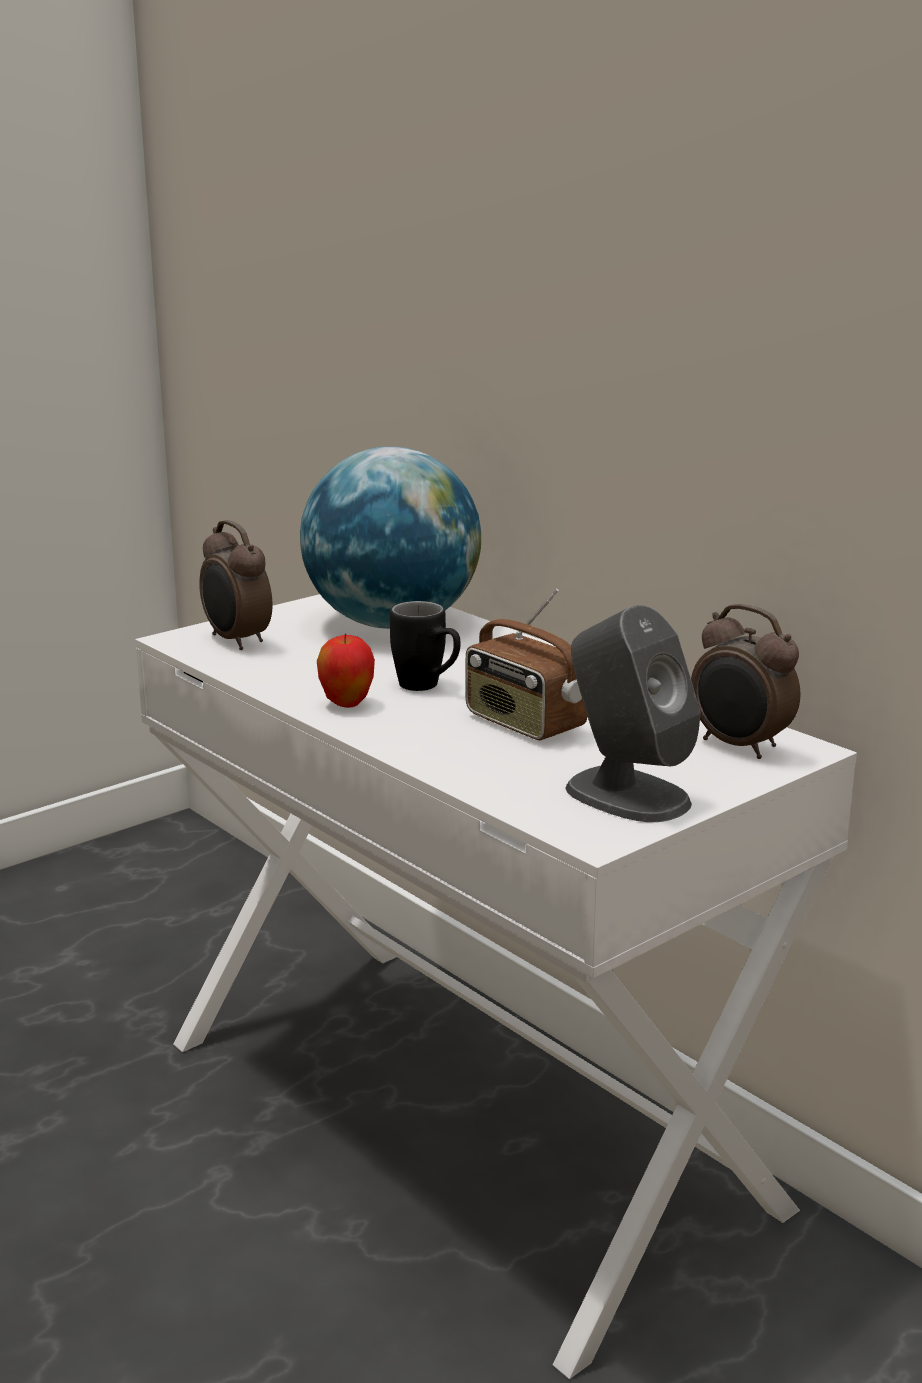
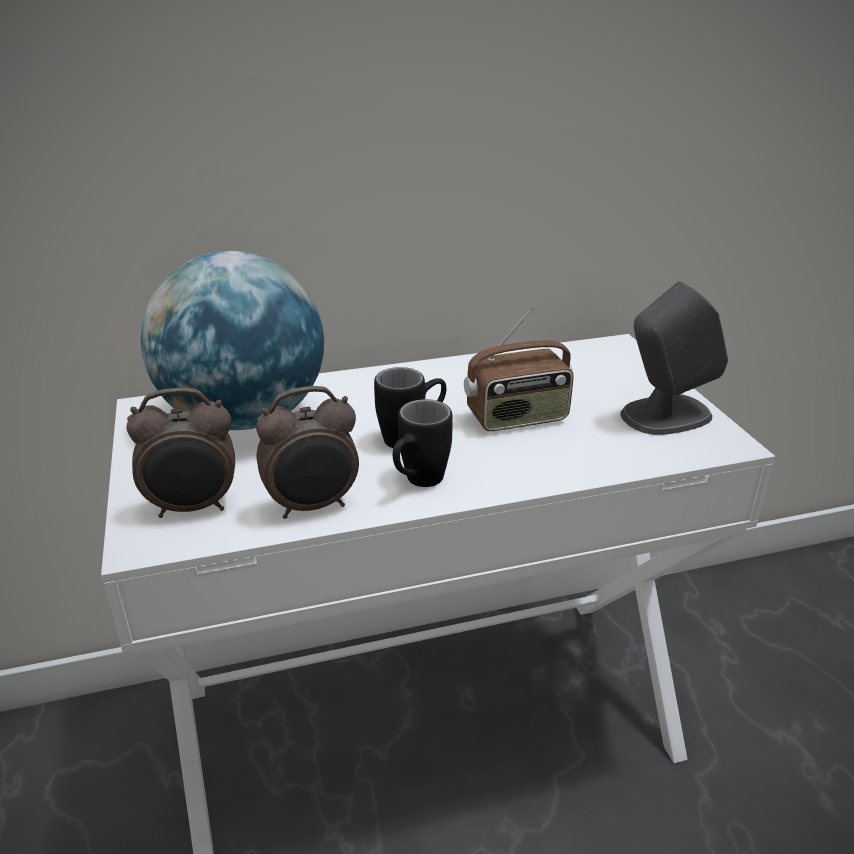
camera: 65 degrees left, 10 degrees up
apple [317,633,375,708] -> black mug [393,399,453,487]
alarm clock [691,604,800,759] -> alarm clock moved to [256,386,359,519]

